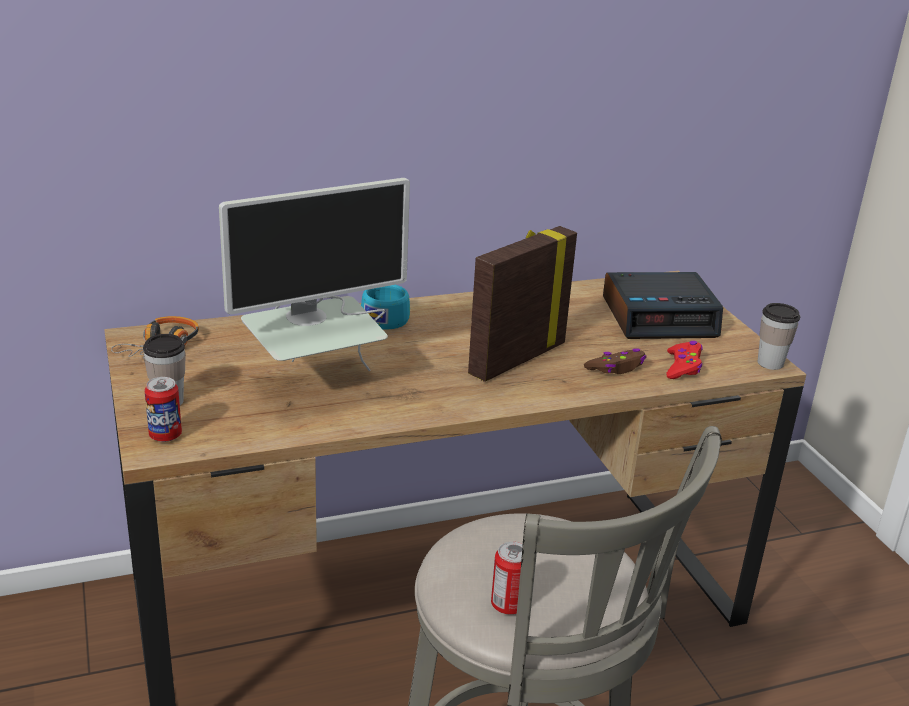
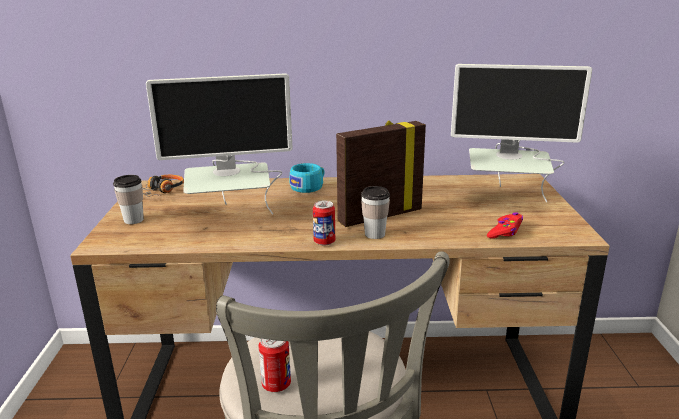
camera: 20 degrees right, 5 degrees down
can [145,377,182,442] -> can moved to [313,201,335,246]
brown game controller [584,348,647,374] -> none
alarm clock [603,272,723,339] -> monitor [451,64,592,202]
cup [758,303,800,370] -> cup moved to [361,186,390,239]

